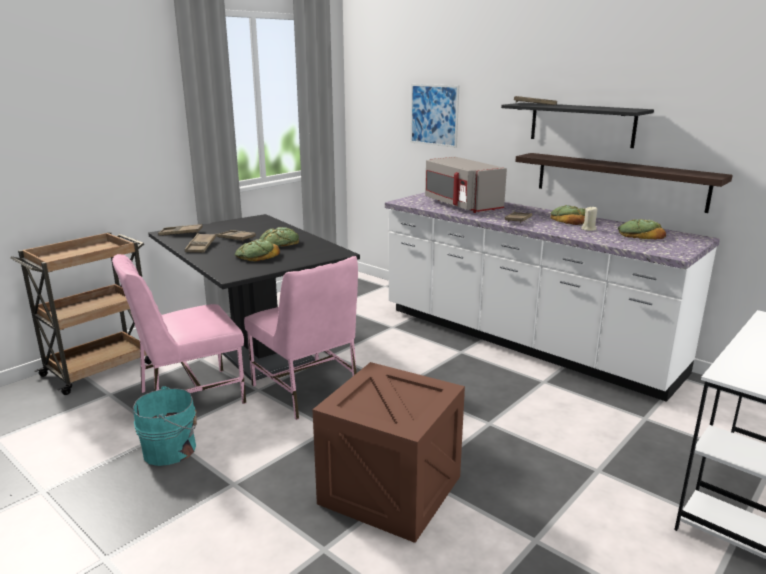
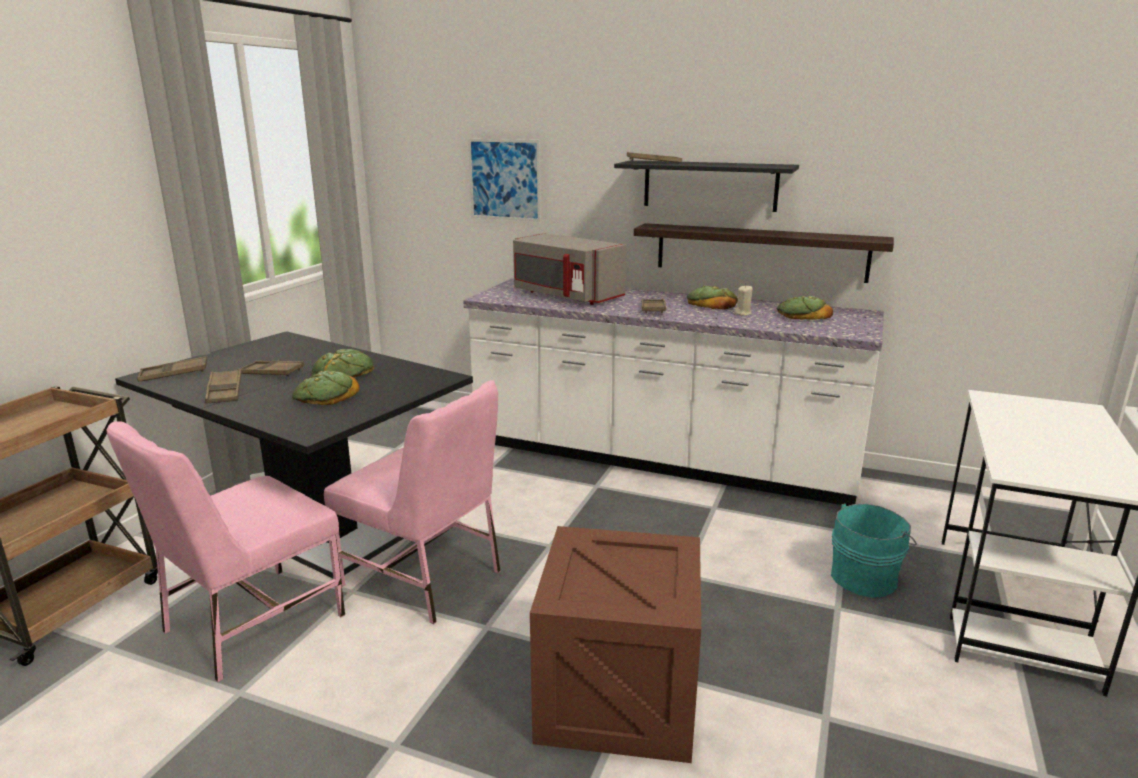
camera: 20 degrees left, 0 degrees up
turquoise bucket [133,386,197,466] -> turquoise bucket moved to [831,503,917,598]

